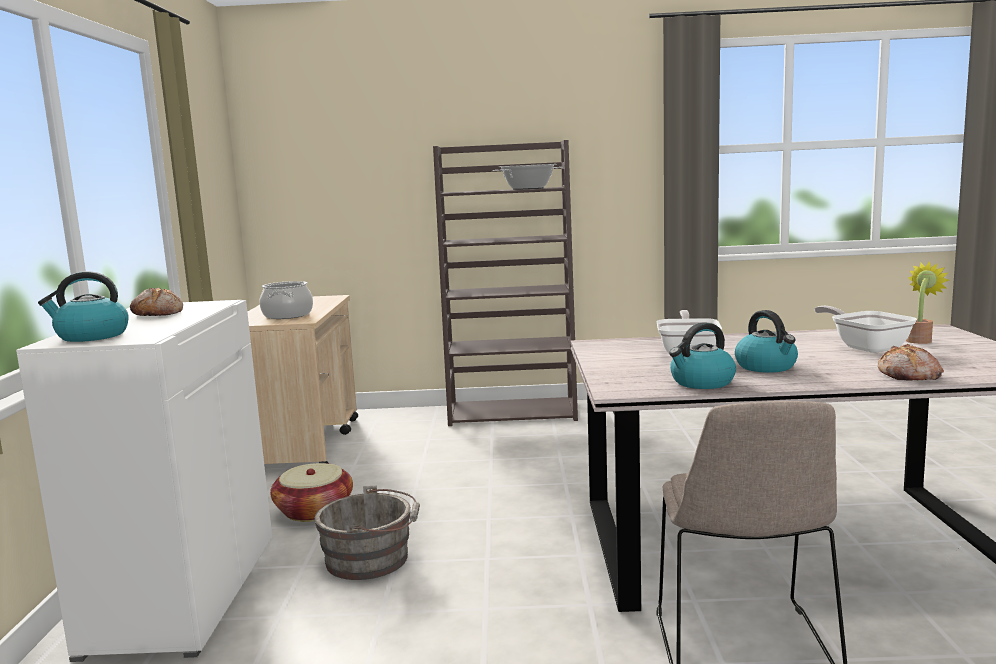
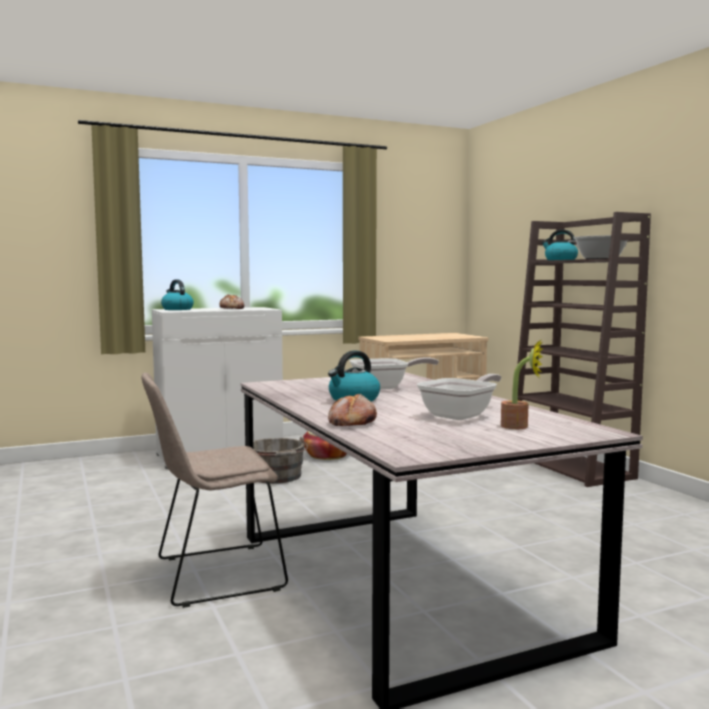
camera: 65 degrees right, 5 degrees down
cooking pot [260,281,313,319] -> none
kettle [669,322,736,389] -> kettle moved to [542,229,578,260]

